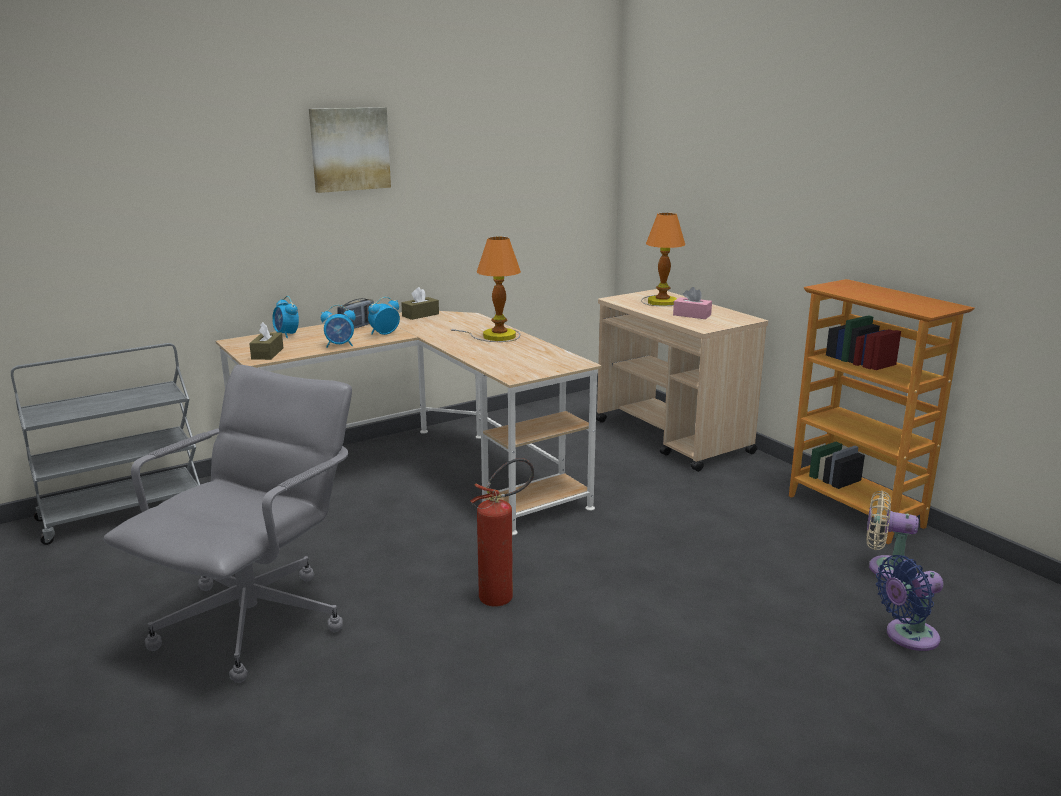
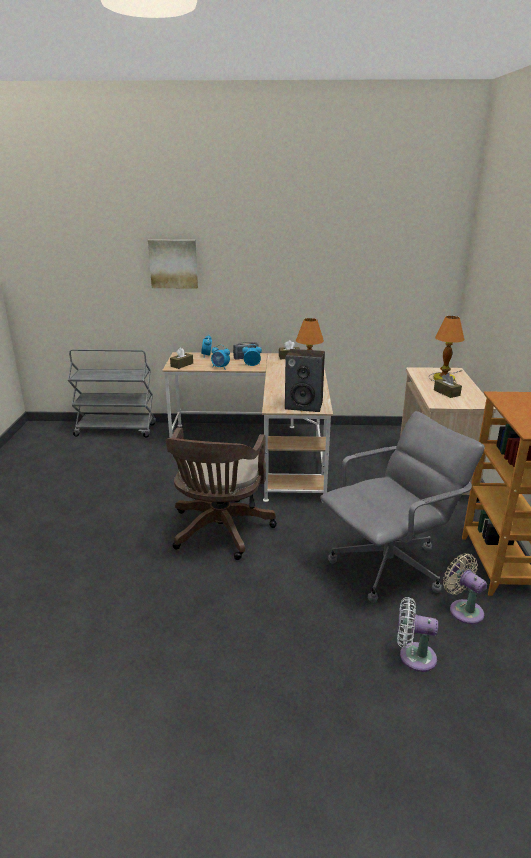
camera: 35 degrees right, 5 degrees up
grey office chair [103,365,352,683] -> grey office chair moved to [320,411,485,603]
picture [309,107,391,193] -> picture moved to [148,240,198,289]
fire extinguisher [470,458,534,607] -> brown office chair [165,427,277,560]
pink tissue box [673,287,712,319] -> brown tissue box [434,373,462,398]
blue fan [876,555,943,651] -> white fan [397,597,438,672]
none -> speaker [285,349,325,412]

